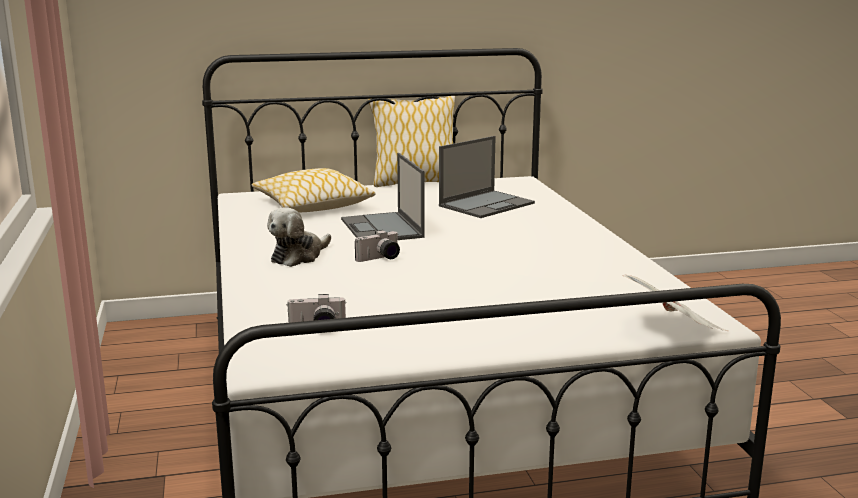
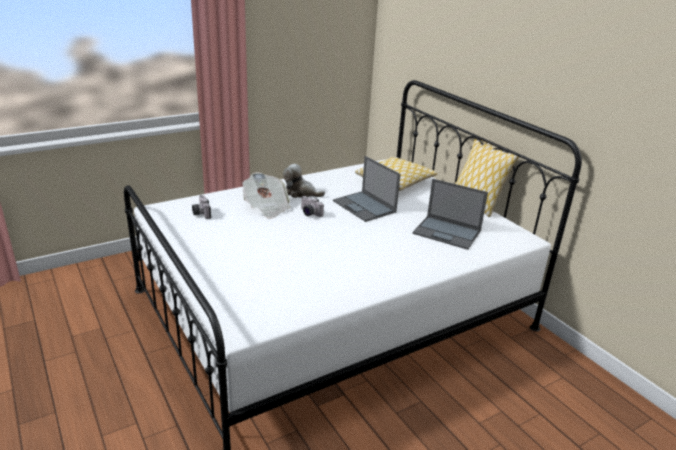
camera: 70 degrees right, 10 degrees up
laptop [341,153,425,240] -> laptop turned 90 degrees counterclockwise [333,156,400,222]
newspaper [622,274,729,331] -> newspaper moved to [242,172,291,219]

